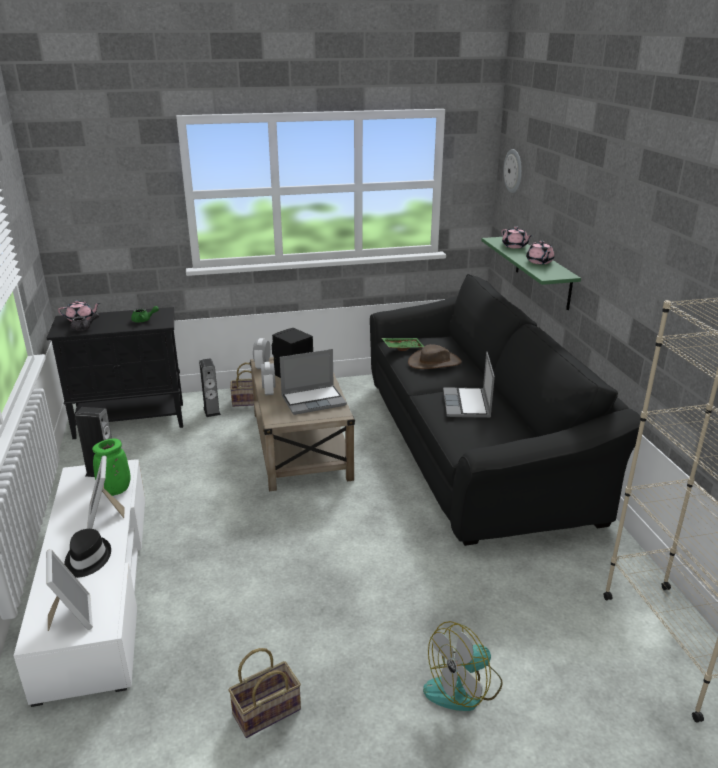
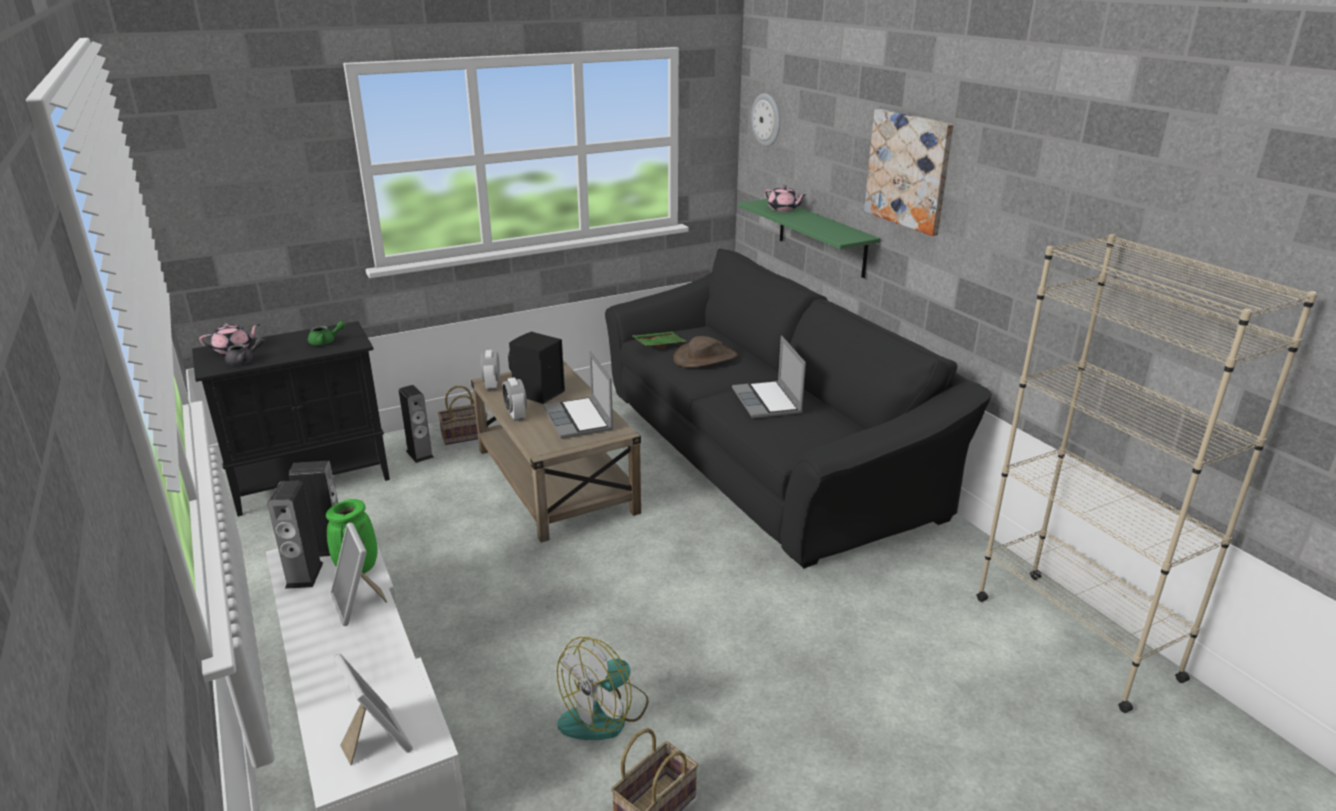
camera: 15 degrees left, 0 degrees up
black hat [64,529,111,578] -> none
laptop [280,349,347,415] -> laptop turned 105 degrees clockwise [543,351,613,439]
fan [423,621,503,711] -> fan moved to [557,637,649,740]
pink teapot [526,241,554,264] -> none
none -> speaker [267,480,323,589]
none -> picture [864,109,953,236]

